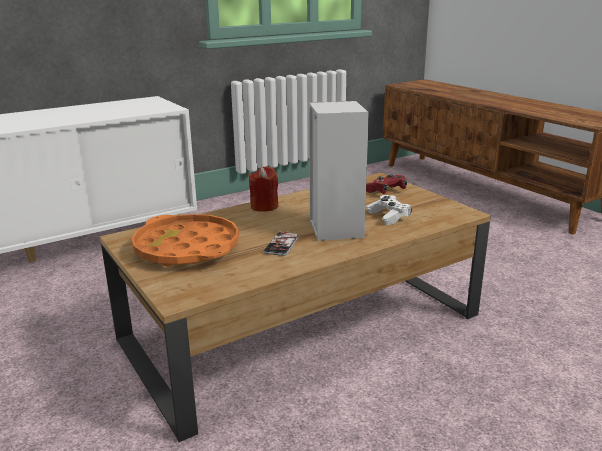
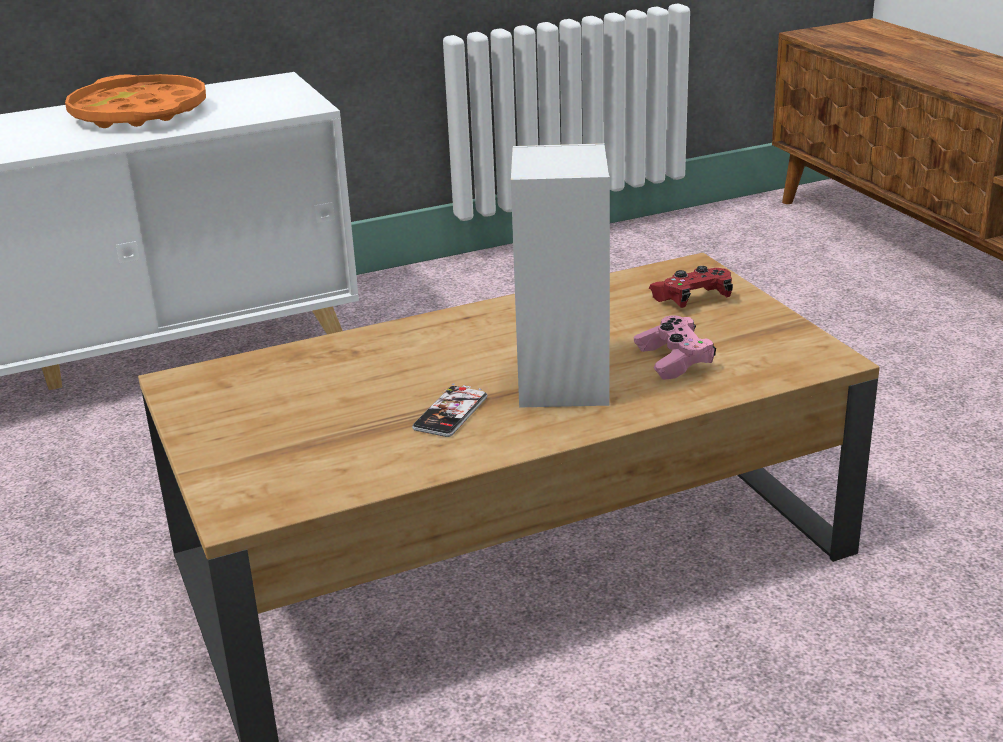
camera: 10 degrees right, 5 degrees up
orange tray [131,214,239,266] -> orange tray moved to [65,74,206,128]
red candle [248,166,279,212] -> none
white game controller [366,195,412,225] -> pink game controller [634,315,716,380]

